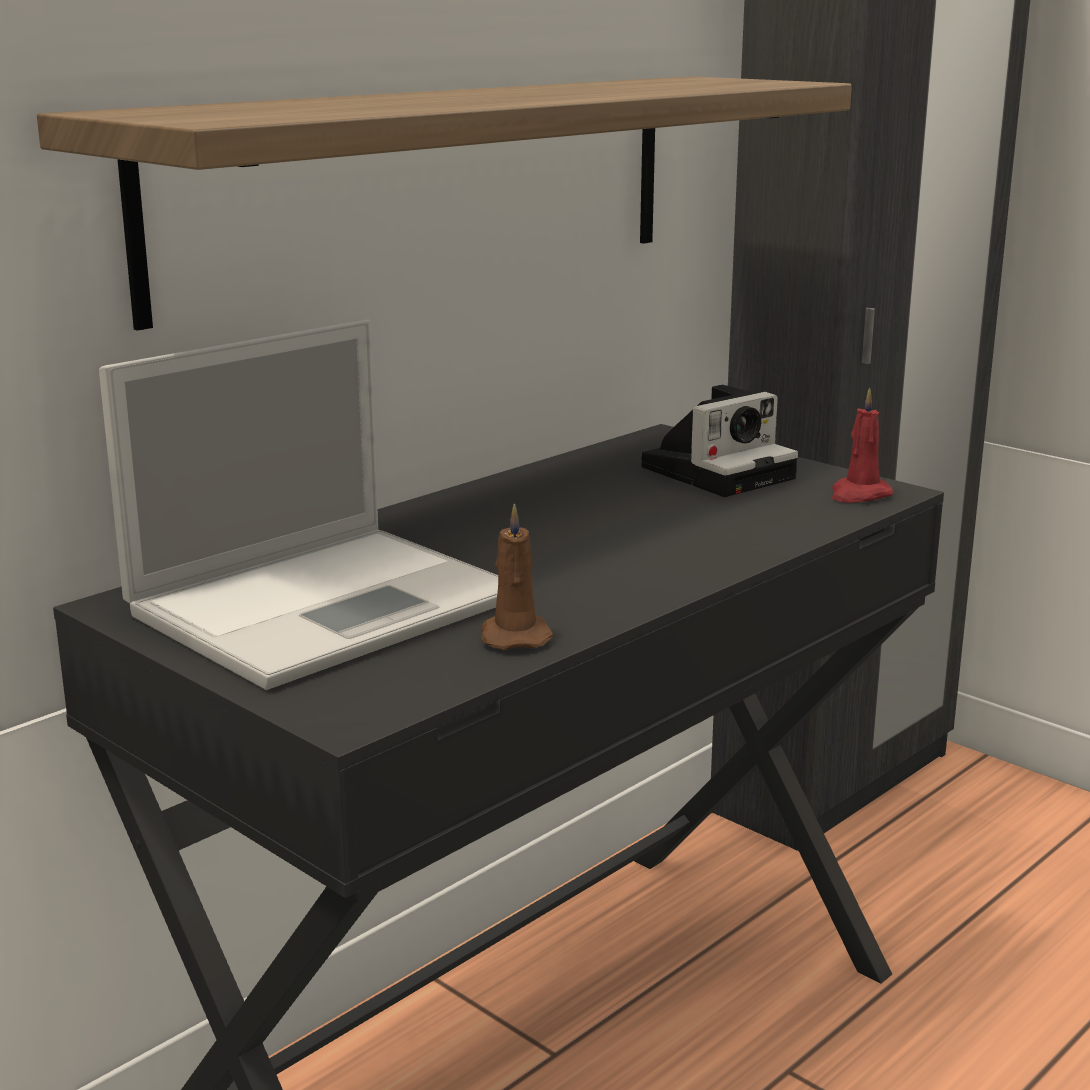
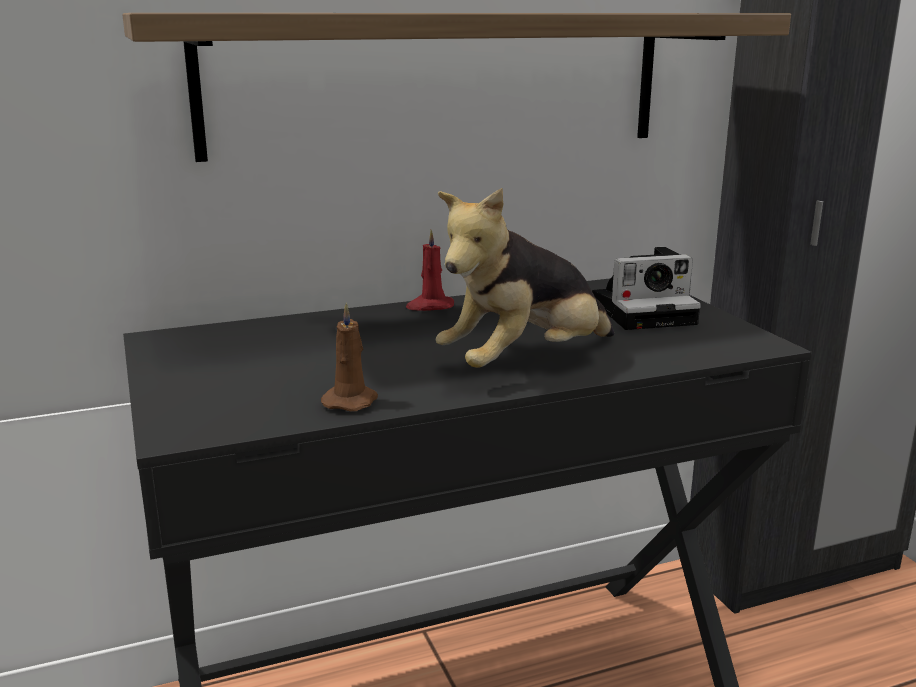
camera: 25 degrees right, 0 degrees up
laptop [99,319,498,690] -> none
red candle [832,387,894,503] -> red candle moved to [406,230,454,311]
none -> plush toy [436,188,614,368]

